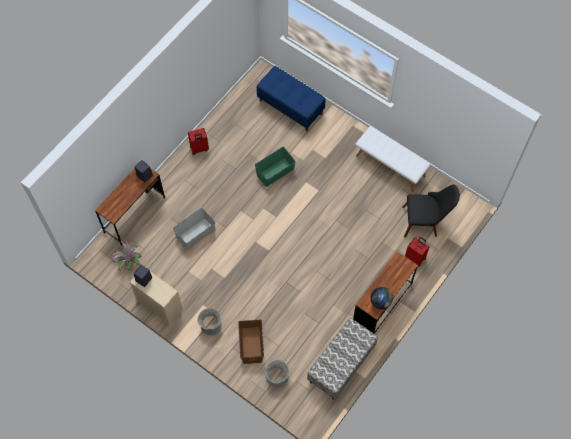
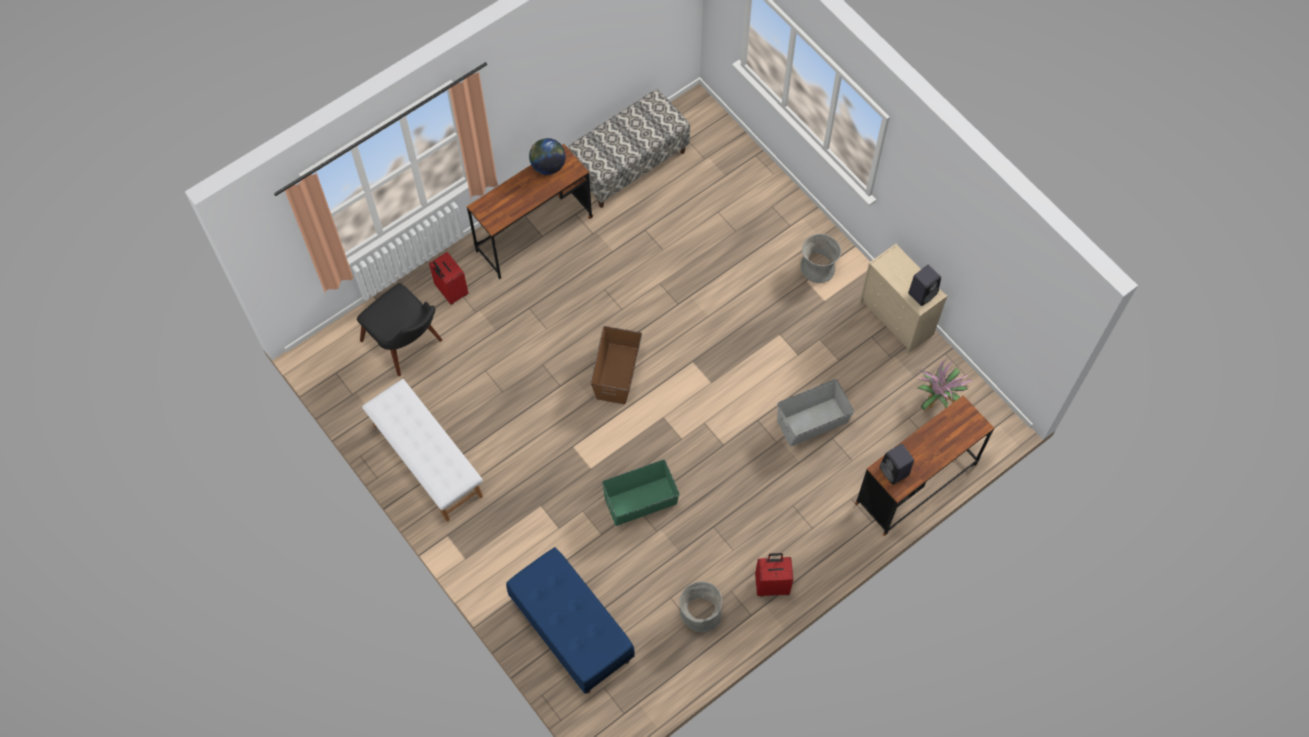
camera: 165 degrees left, 0 degrees up
brown storage box [238,320,264,364] -> brown storage box moved to [590,326,642,404]
grey vase [265,360,289,387] -> grey vase moved to [679,582,722,632]
black chair [402,184,460,238] -> black chair turned 150 degrees counterclockwise [357,283,442,376]

